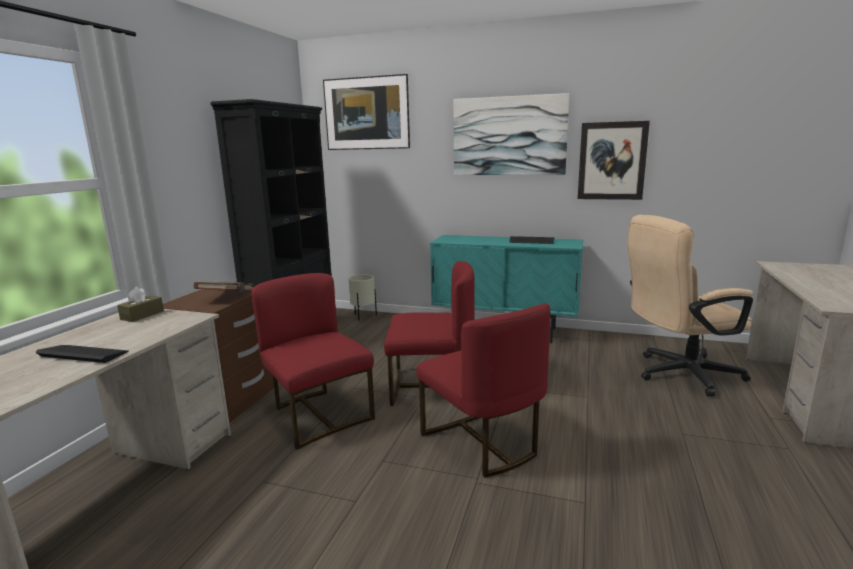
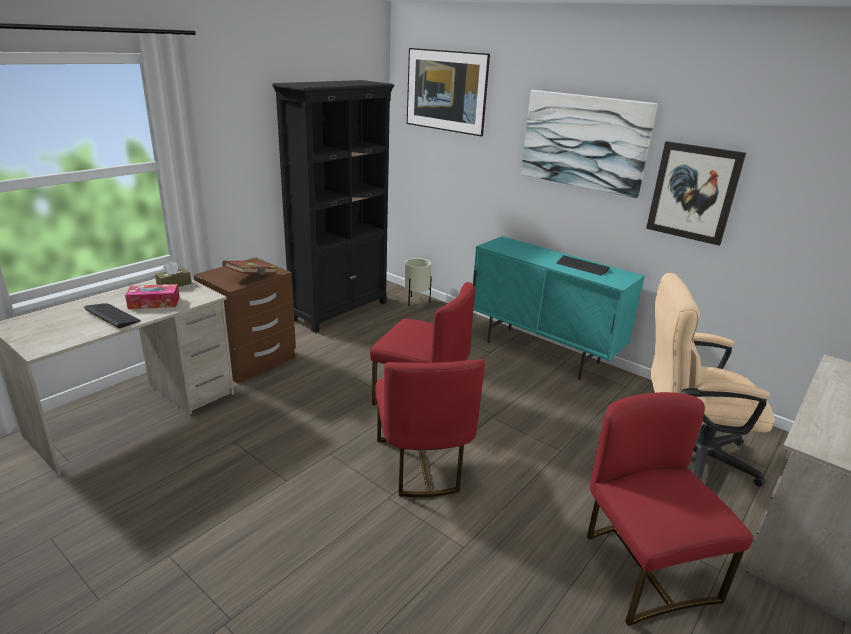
camera: 20 degrees right, 10 degrees up
red chair [251,273,375,450] -> red chair moved to [587,392,753,626]
none -> tissue box [125,284,179,309]

